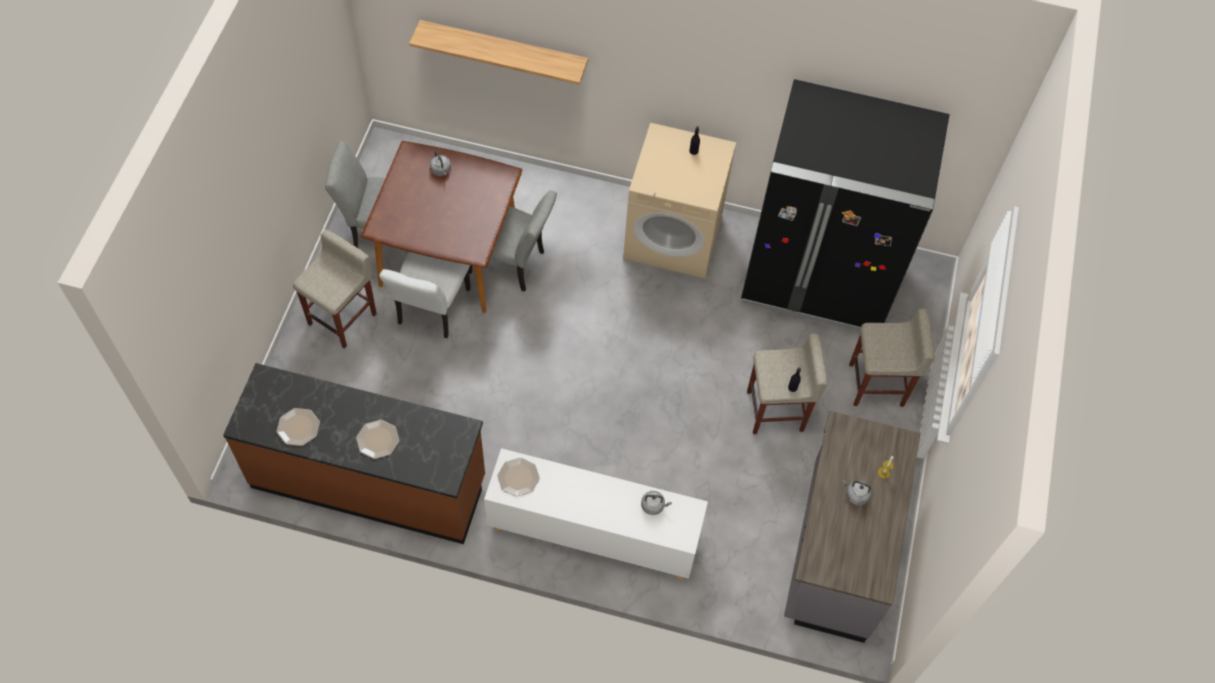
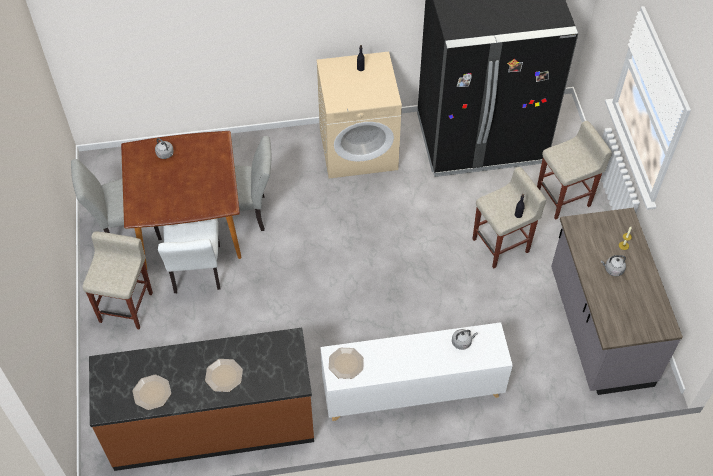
camera: 20 degrees left, 5 degrees down
shelf [409,20,588,85] -> none

